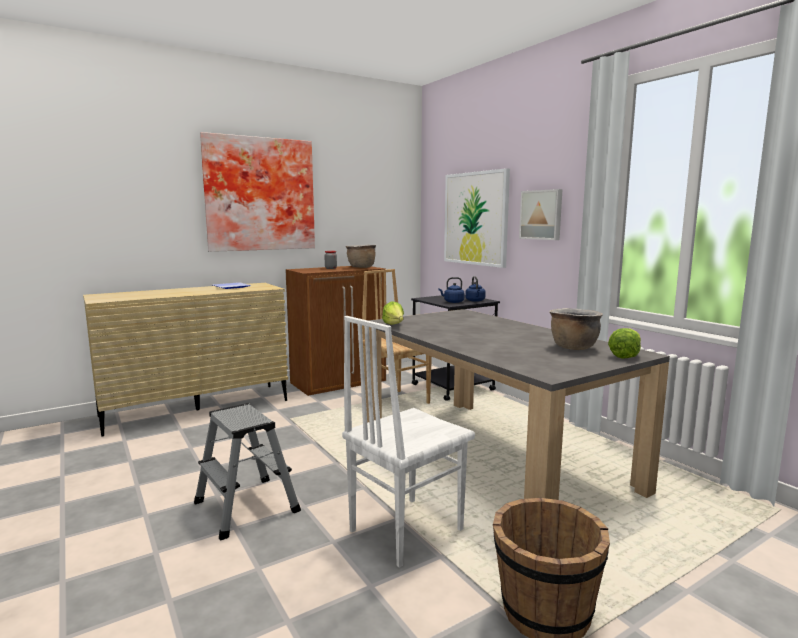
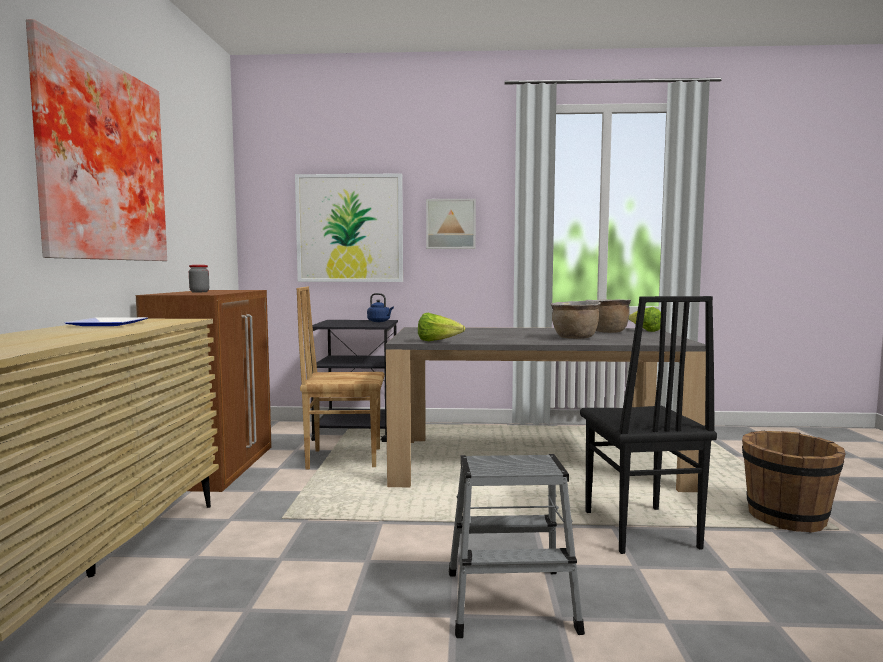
camera: 55 degrees left, 5 degrees down
white chair [342,316,475,568] -> black chair [580,296,717,554]
brown cooking pot [346,245,376,268] -> brown cooking pot moved to [551,301,601,339]
blue kettle [439,277,464,303] -> none

